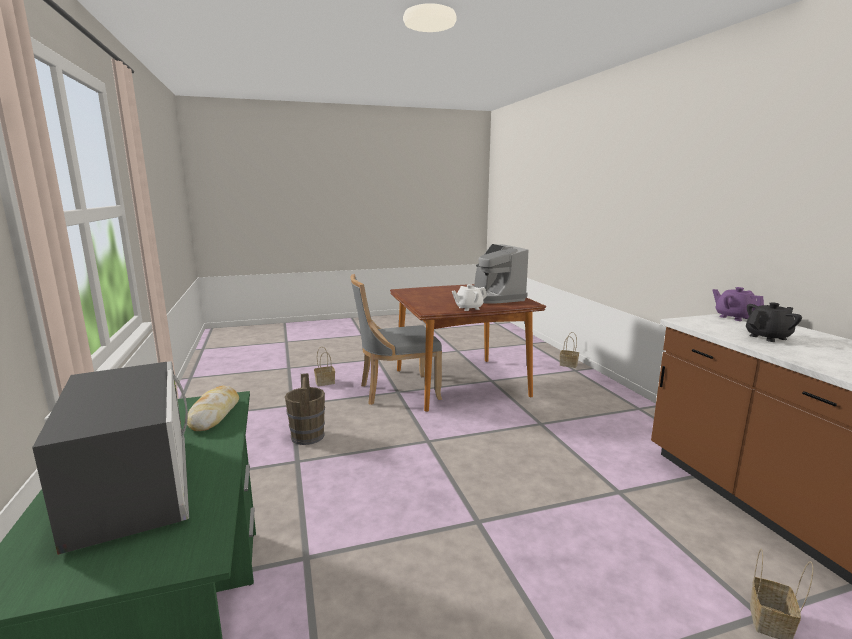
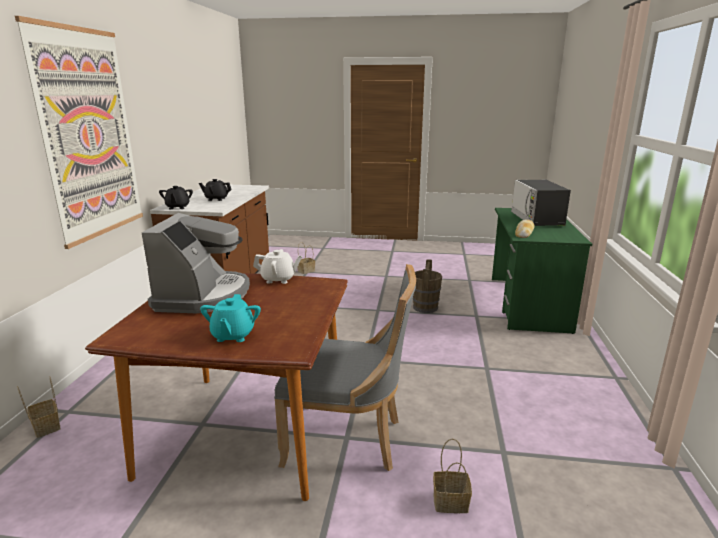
camera: 155 degrees left, 5 degrees up
brown bucket [285,373,325,445] -> brown bucket moved to [413,259,442,313]
purple teapot [712,287,764,321] -> black teapot [159,186,193,209]
none -> picture [15,16,143,249]
none -> turquoise teapot [200,294,261,342]

